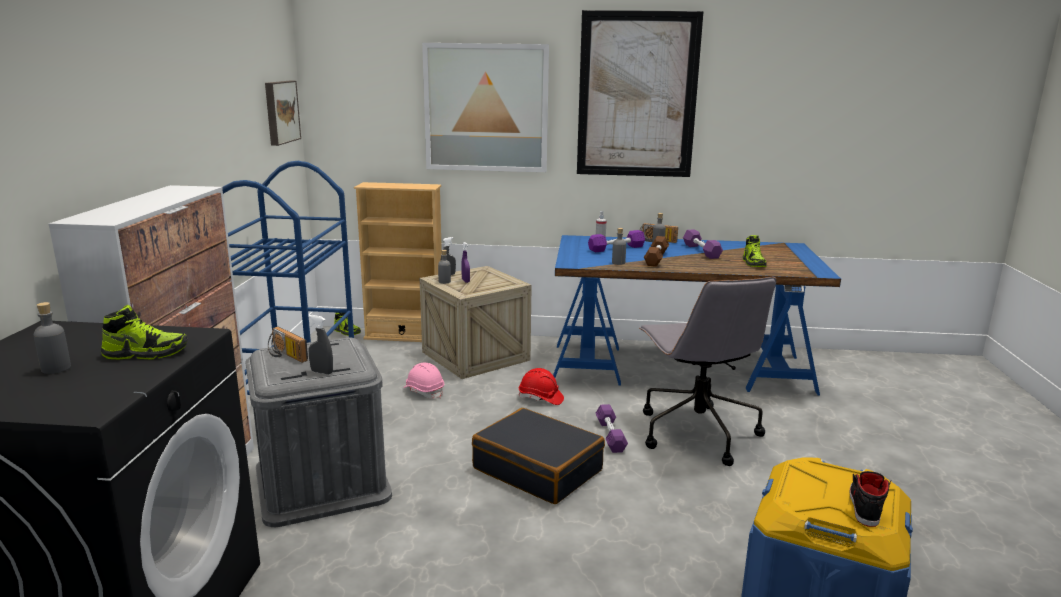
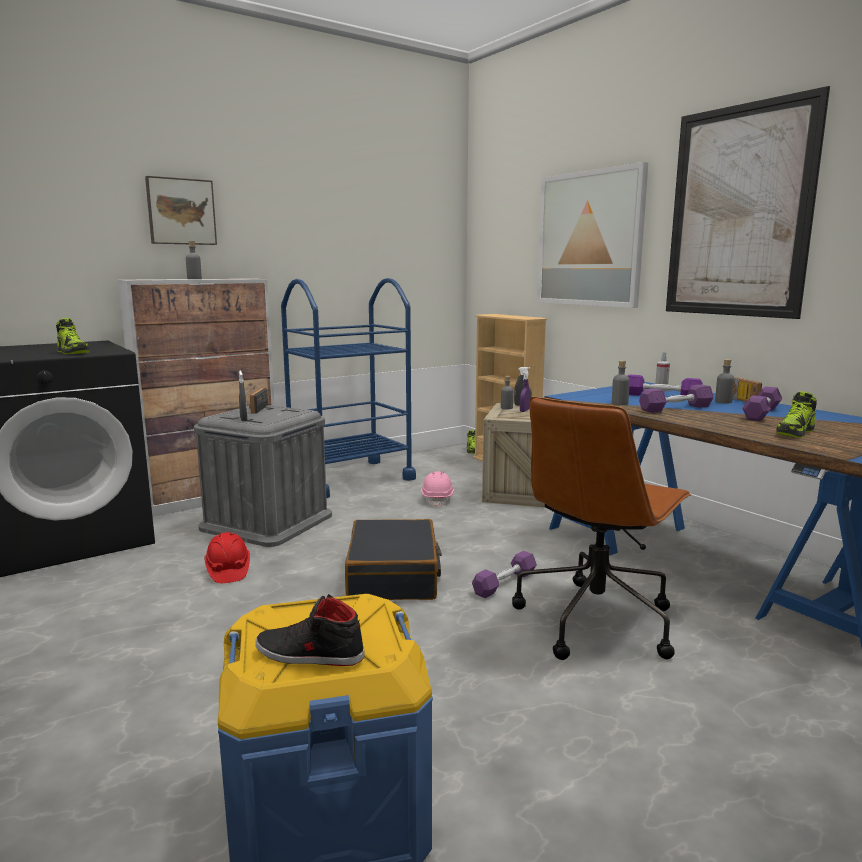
camera: 50 degrees right, 5 degrees down
grey bottle [34,302,71,374] -> grey bottle moved to [186,241,202,279]
picture [265,81,301,146] -> picture moved to [145,176,217,245]
red hard hat [519,368,564,405] -> red hard hat moved to [204,532,250,583]
grey office chair [639,277,776,466] -> brown office chair [512,396,692,660]
brown dumbbell [644,236,669,267] -> purple dumbbell [639,384,714,413]
black shoe [850,471,892,527] -> black shoe turned 150 degrees counterclockwise [256,594,365,666]

